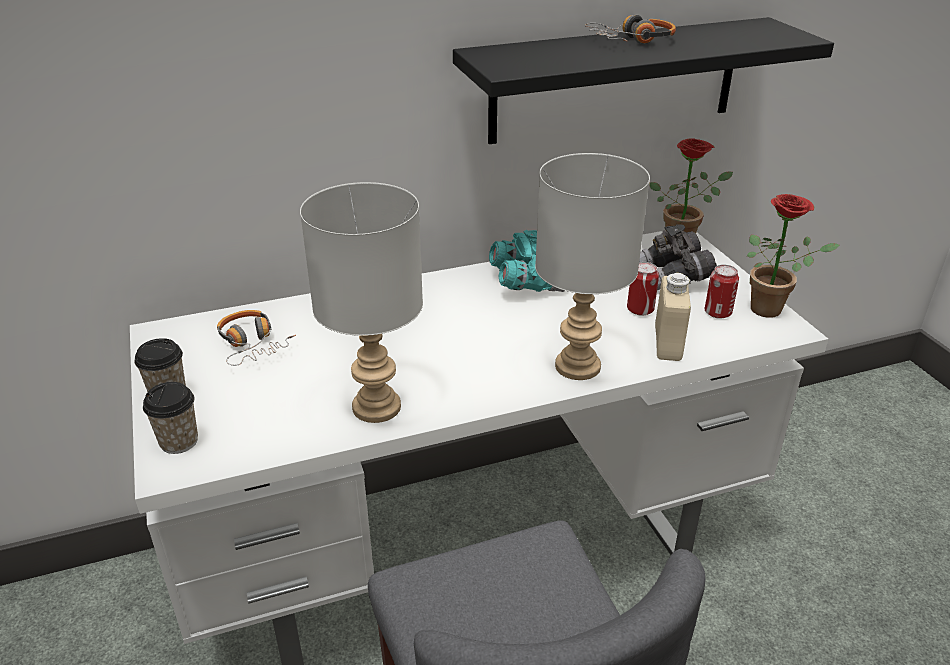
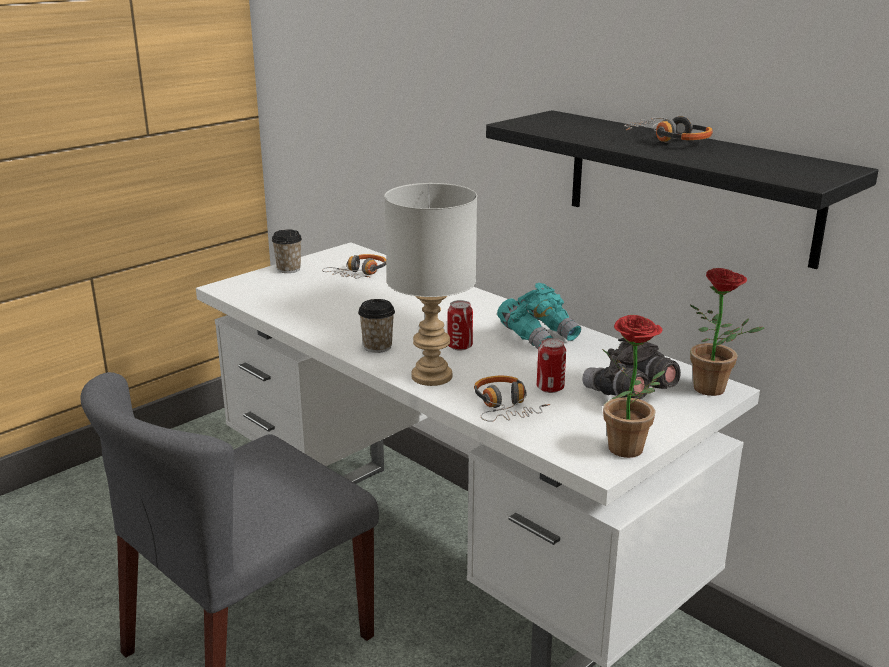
camera: 65 degrees right, 10 degrees down
cup [143,382,198,454] -> cup moved to [358,299,395,353]
grey table lamp [300,182,423,423] -> none
beige bottle [655,273,691,361] -> headphones [474,376,550,422]
can [705,265,739,319] -> can moved to [447,300,473,351]

